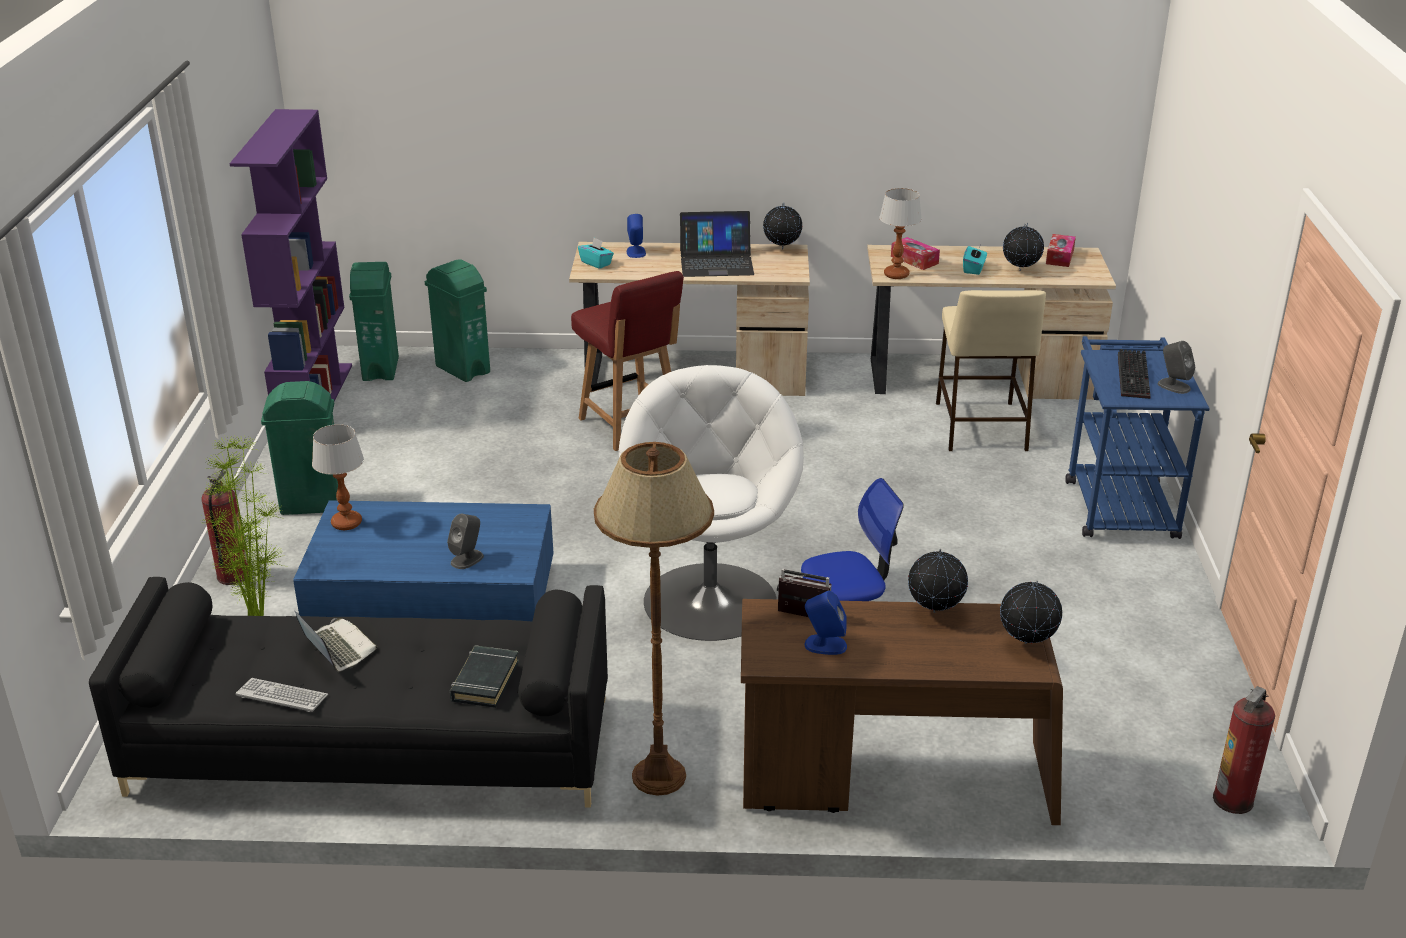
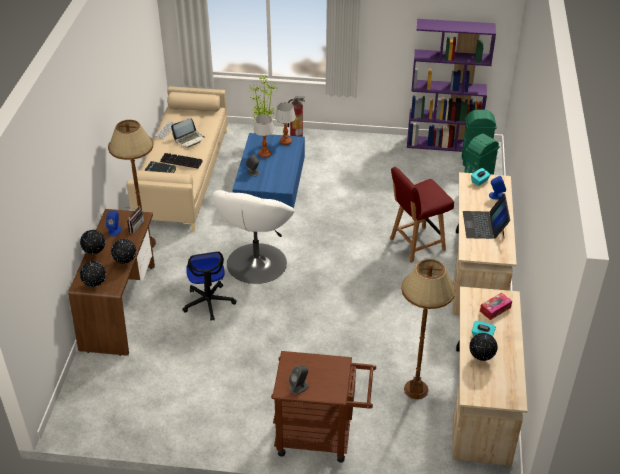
camera: 95 degrees right, 10 degrees up
black sofa [89,577,608,808] -> beige sofa [126,86,228,231]
green trash can [261,381,338,515] -> none
white armchair [619,365,804,641] -> white armchair turned 105 degrees clockwise [212,190,295,284]
globe [763,202,803,249] -> globe moved to [80,230,105,254]
table lamp [879,188,922,279] -> table lamp moved to [253,114,275,158]
beige stool [936,290,1046,451] -> brown floor lamp [401,259,455,399]
tissue box [1046,234,1076,267] -> none
blue cart [1065,336,1210,539] -> brown cart [271,351,376,462]
keyboard [1118,349,1151,399] -> keyboard moved to [160,153,203,168]
fire extinguisher [1213,686,1275,814] -> none

